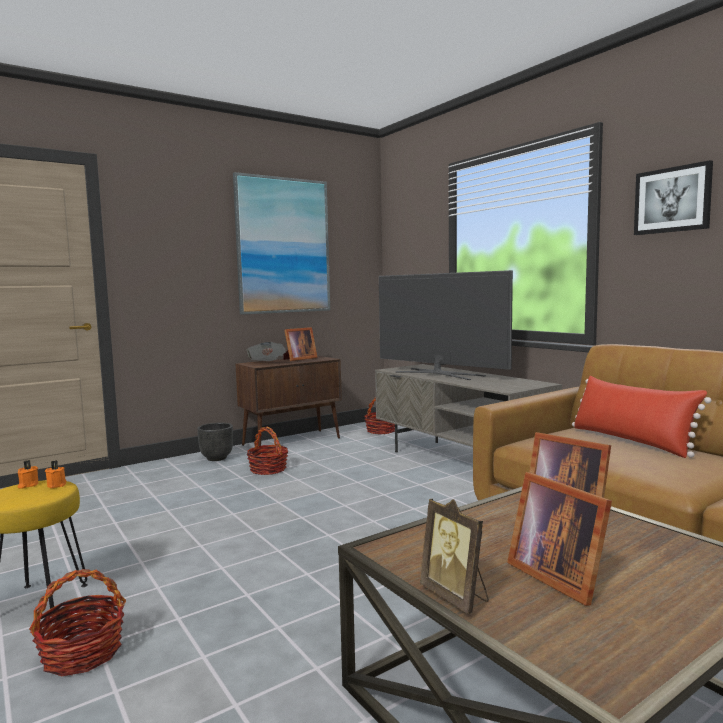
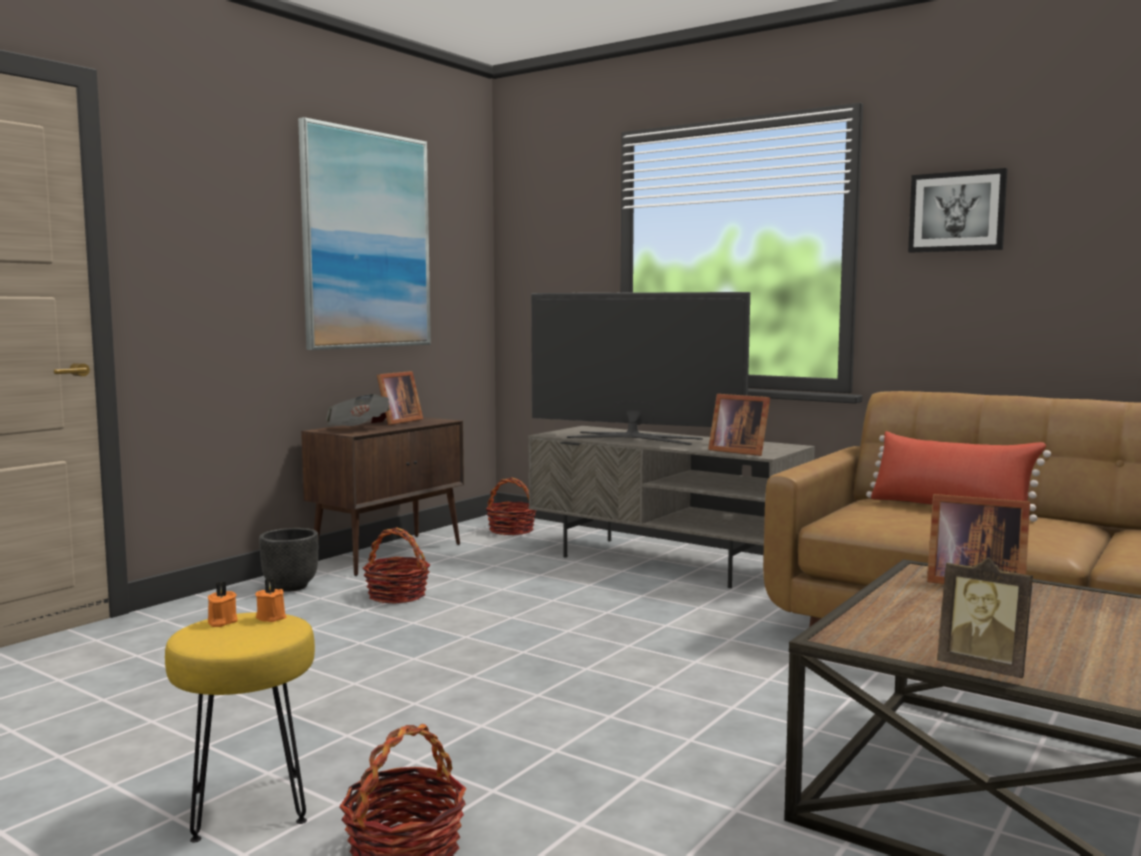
camera: 20 degrees left, 0 degrees up
picture frame [507,472,612,606] -> picture frame moved to [708,394,770,456]

